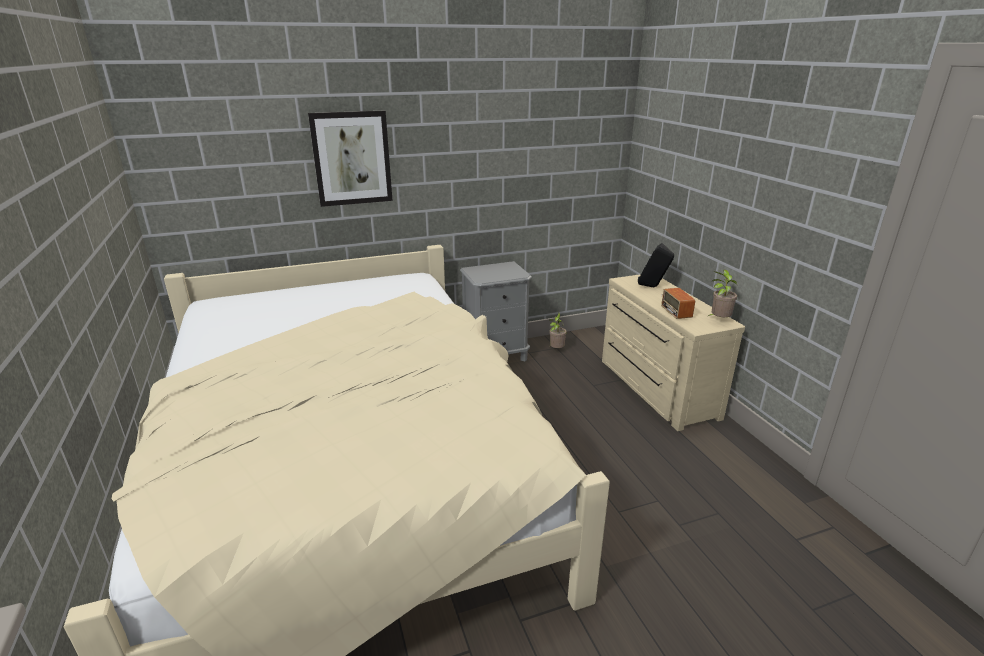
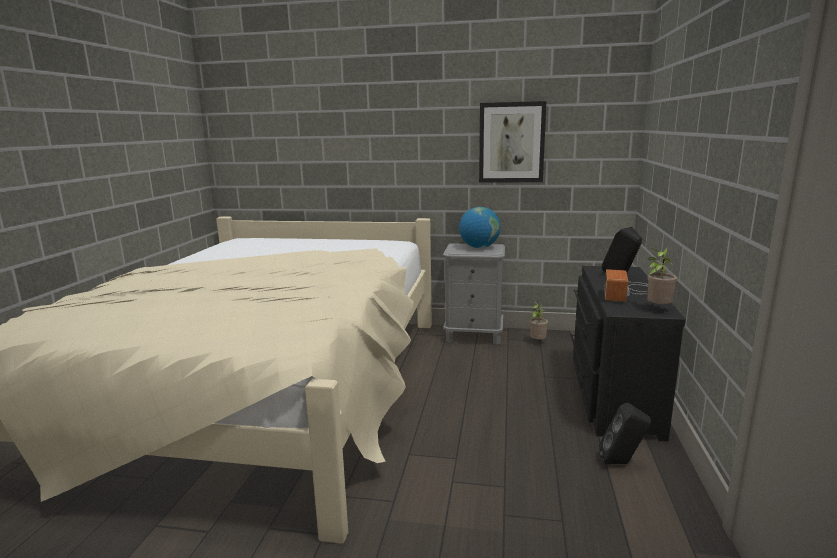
camera: 30 degrees right, 10 degrees down
picture [308,110,393,207] -> picture moved to [479,101,546,182]
beige dresser [602,274,745,431] -> black dresser [571,266,686,442]
none -> globe [459,207,501,248]
none -> black speaker [599,403,651,464]

